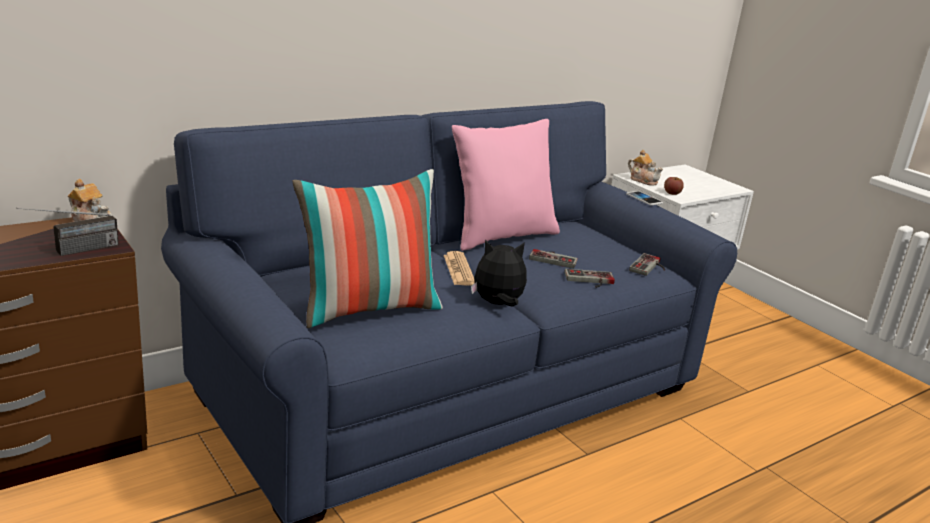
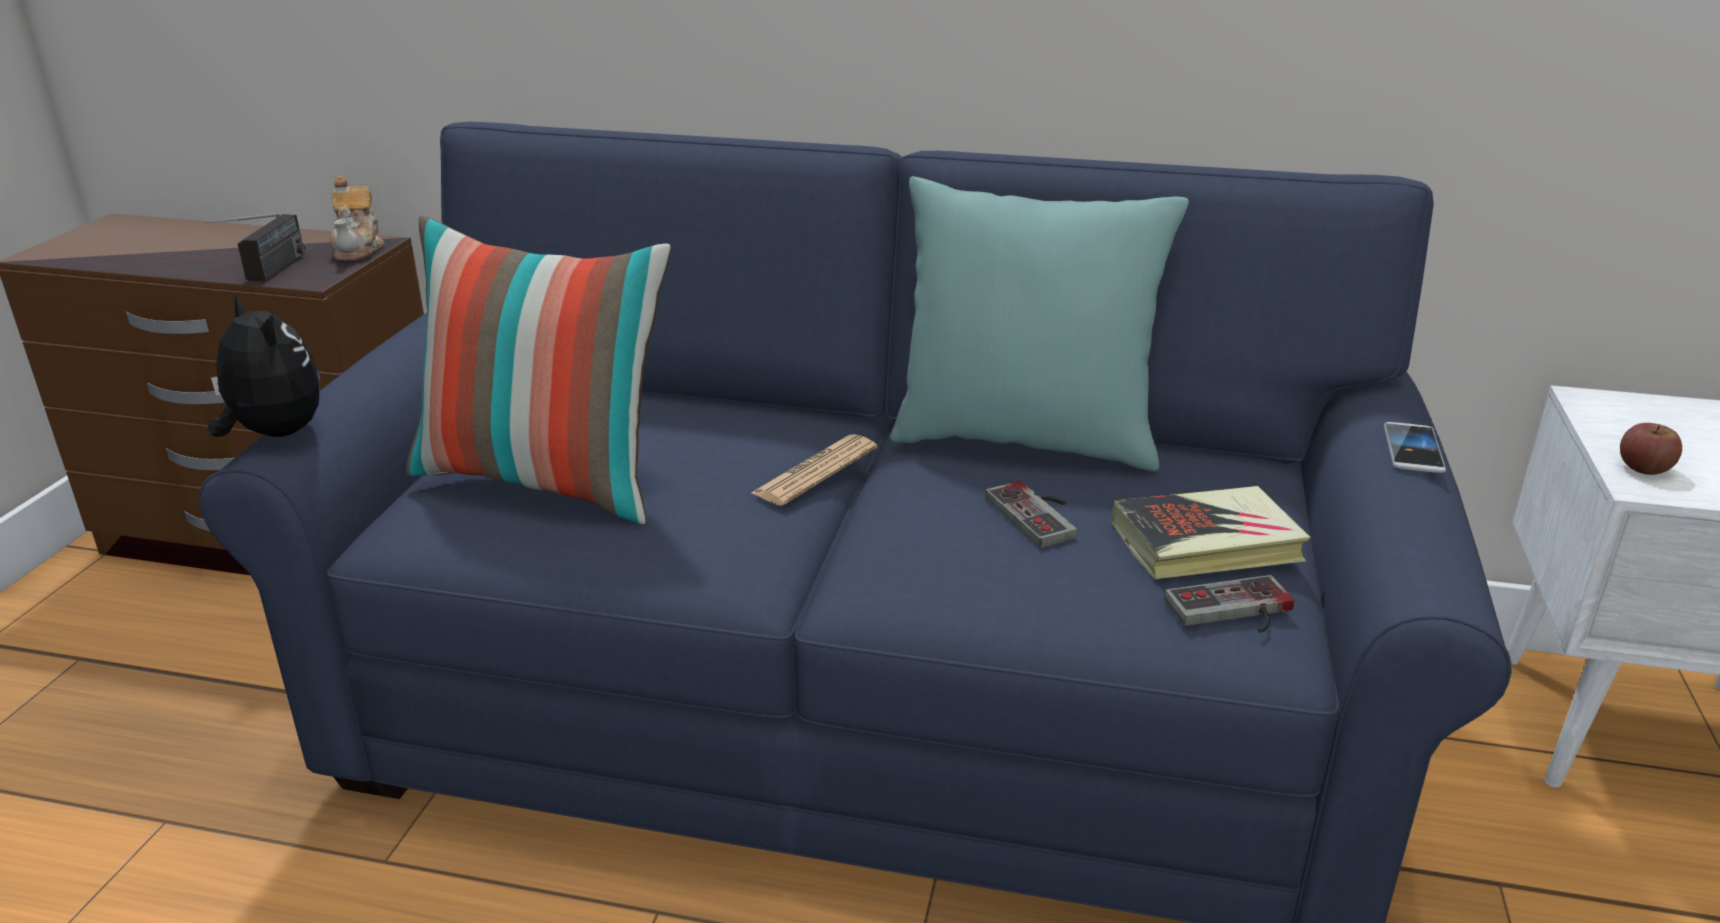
camera: 50 degrees right, 5 degrees up
radio [16,208,119,256] -> radio turned 90 degrees counterclockwise [205,213,306,281]
pink pillow [452,119,560,251] -> turquoise pillow [890,176,1189,471]
plush toy [471,240,527,307] -> plush toy moved to [208,293,320,437]
game controller [565,269,615,288] -> none
teapot [628,149,663,186] -> none
none -> book [1112,486,1310,579]

